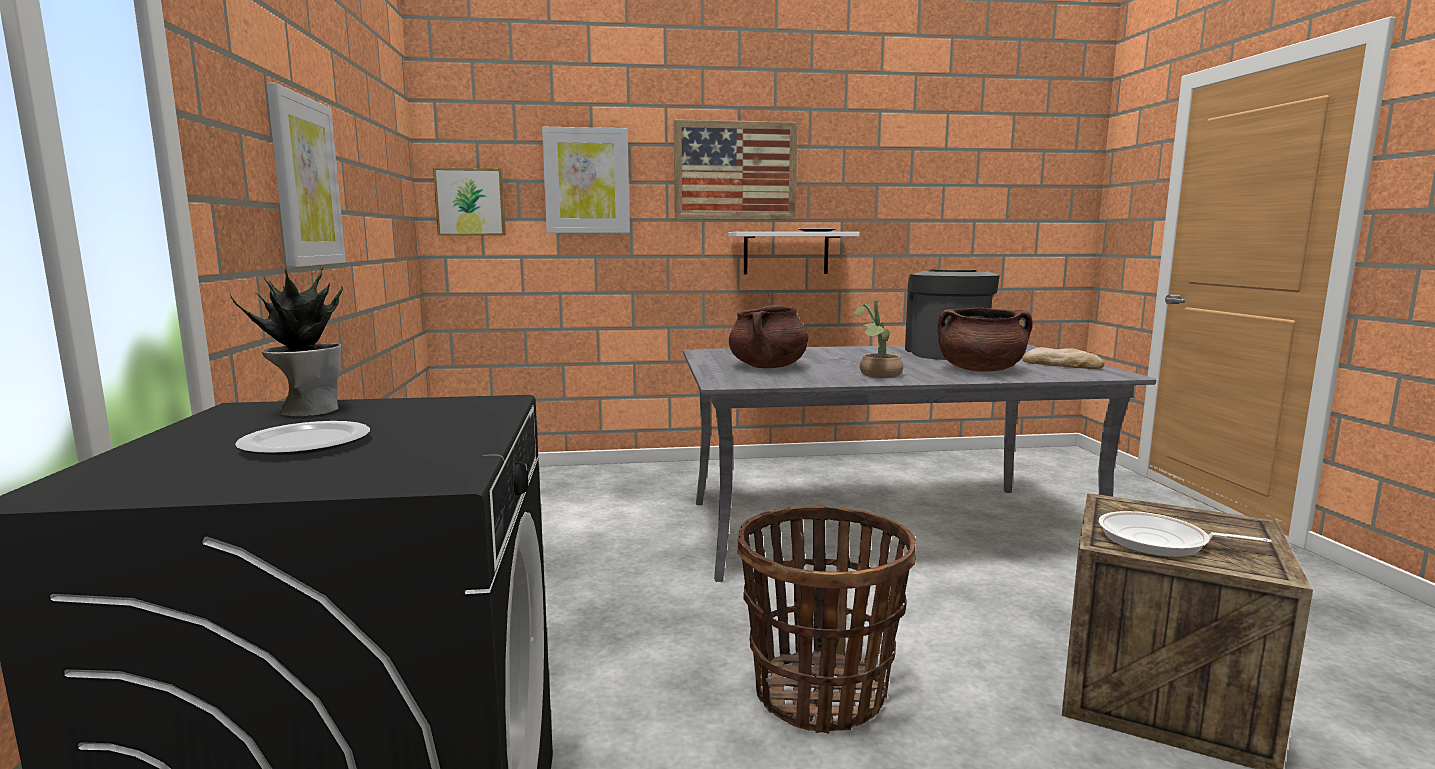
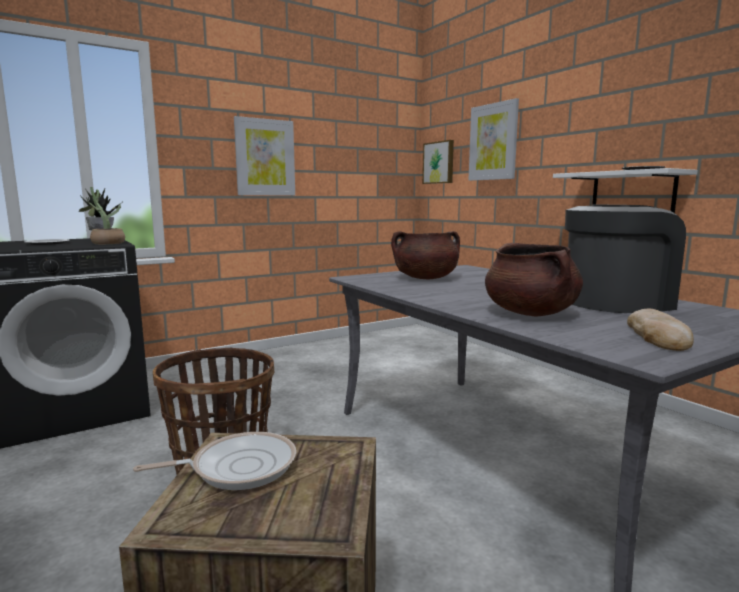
camera: 65 degrees right, 0 degrees up
picture [674,119,798,220] -> none
potted plant [854,300,903,378] -> potted plant moved to [79,187,125,244]
frying pan [1099,511,1272,557] -> frying pan turned 75 degrees clockwise [133,432,296,490]

